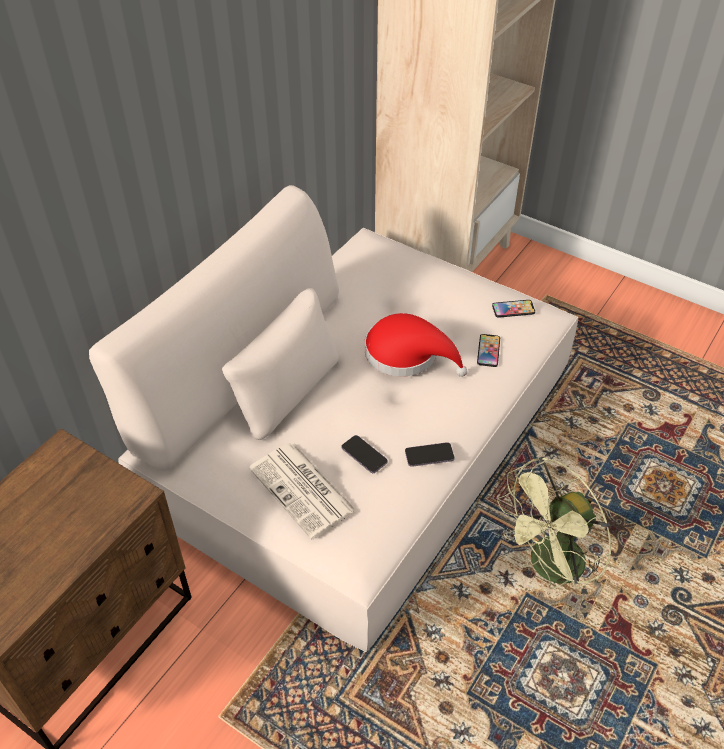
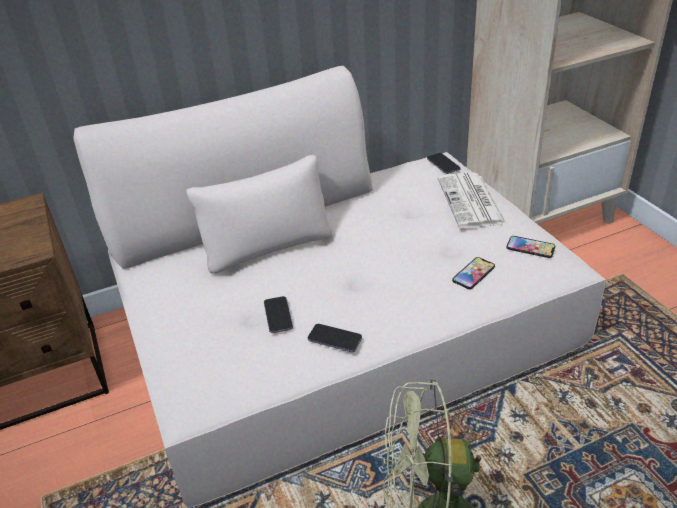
camera: 35 degrees right, 10 degrees down
newspaper [249,443,357,540] -> newspaper moved to [438,172,507,228]
red hat [365,313,467,377] -> none
none -> phone [427,153,461,174]

